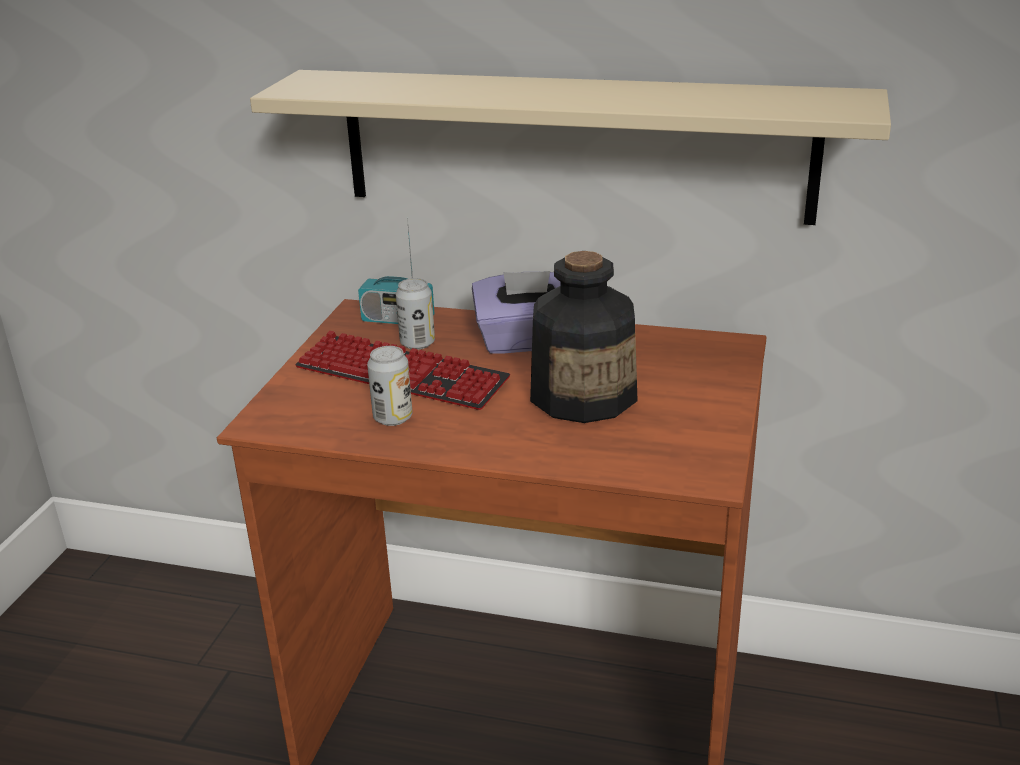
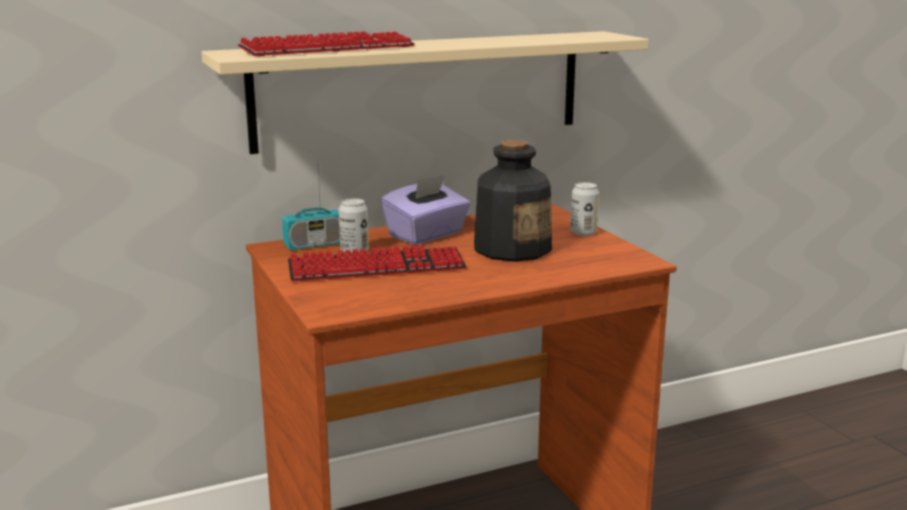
camera: 40 degrees left, 10 degrees down
can [367,346,412,426] -> can moved to [570,182,599,236]
none -> keyboard [238,31,415,56]

